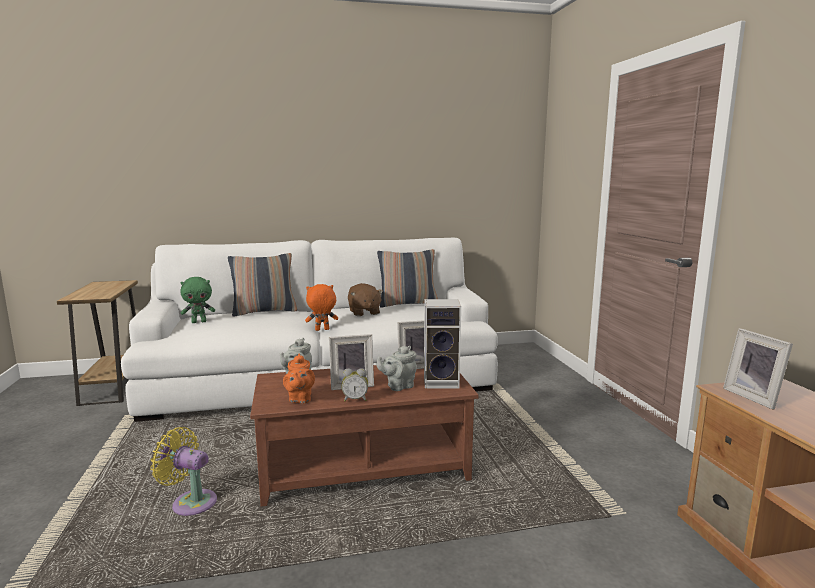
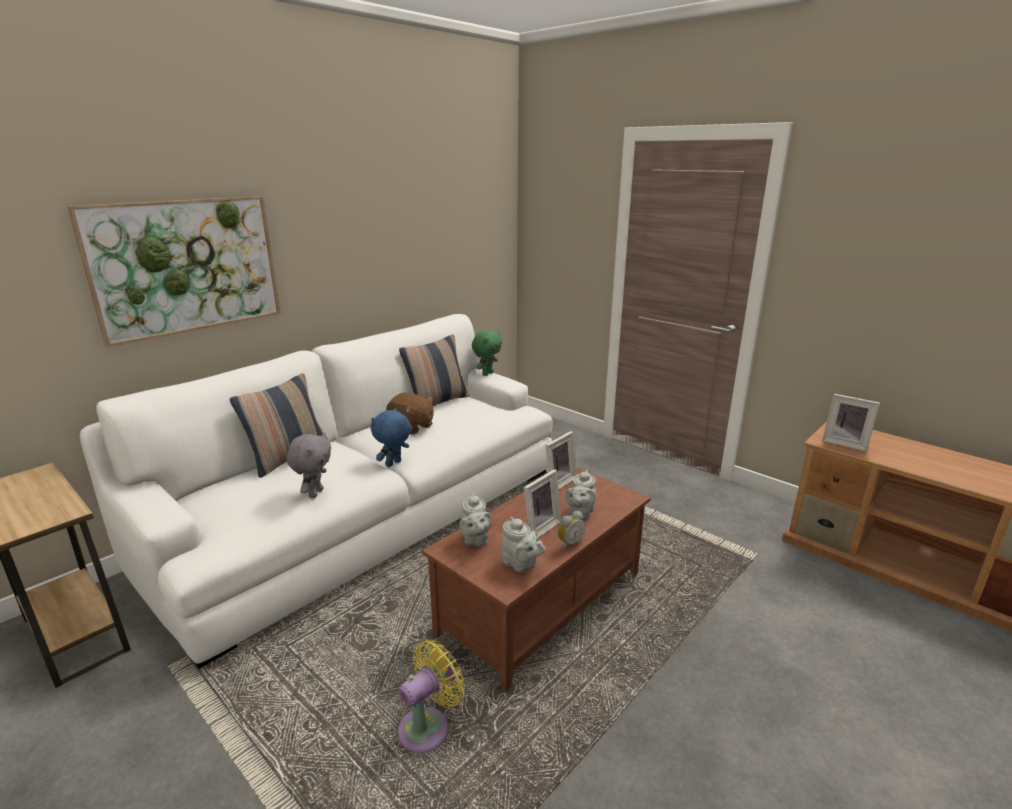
camera: 35 degrees left, 10 degrees up
yellow fan [150,427,217,516] -> yellow fan turned 150 degrees clockwise [398,640,465,753]
green plush toy [180,277,215,323] -> green plush toy moved to [472,330,502,376]
orange teapot [283,354,315,403] -> grey teapot [501,517,546,572]
orange plush toy [305,284,338,331] -> blue plush toy [371,408,412,467]
speaker [424,299,461,389] -> none
none -> picture [67,196,281,347]
none -> grey plush toy [287,433,331,498]

